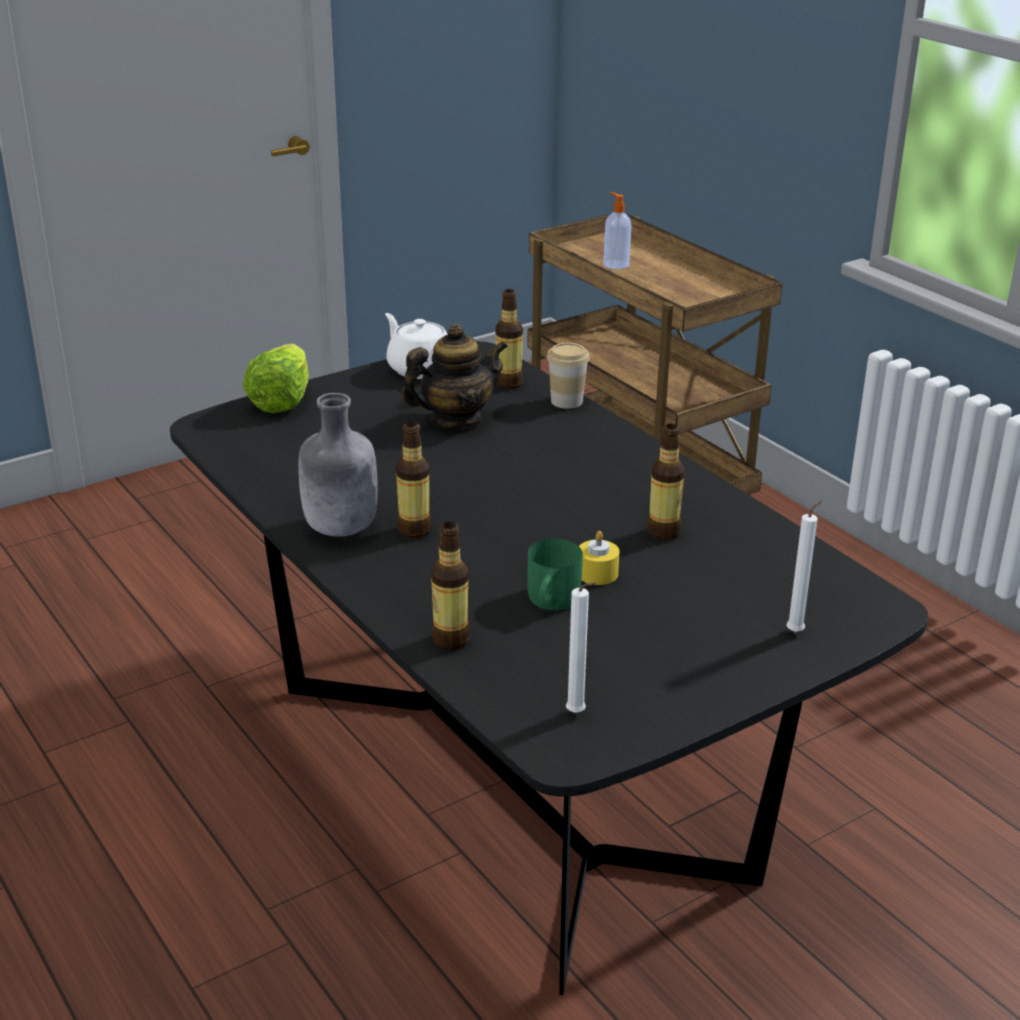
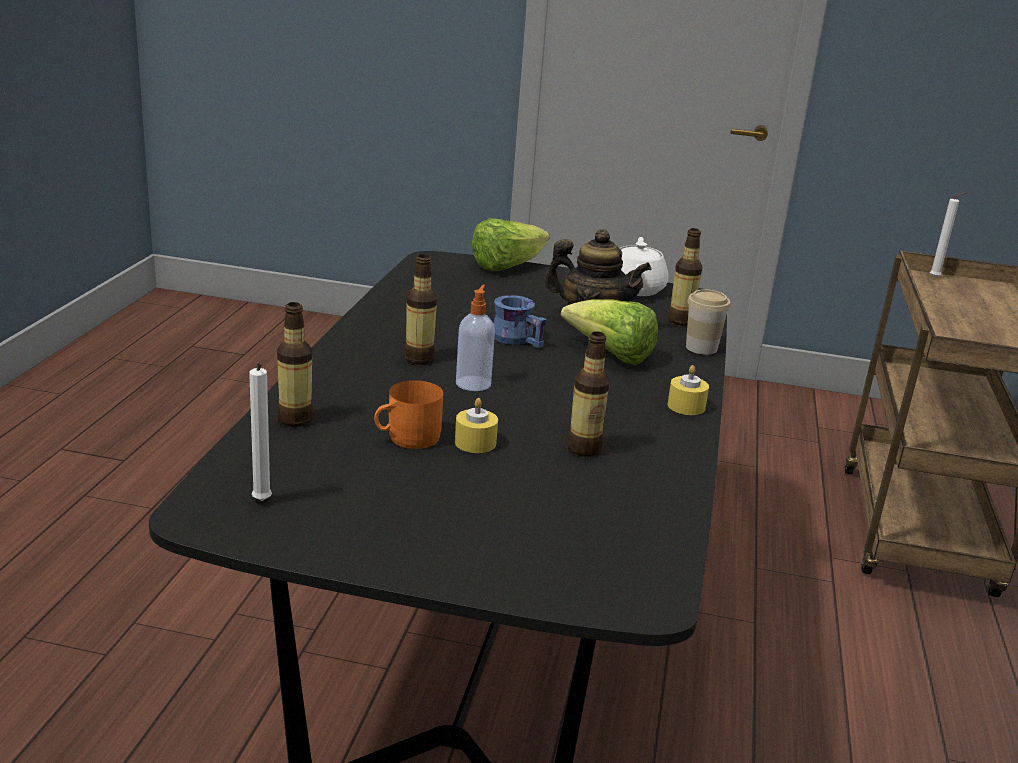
camera: 45 degrees right, 5 degrees down
grey bottle [298,393,378,537] -> none
green mug [527,539,583,610] -> orange mug [374,380,443,449]
soap dispenser [604,192,631,269] -> soap dispenser moved to [456,285,495,391]
white candle [786,499,823,632] -> white candle moved to [930,192,967,278]
none -> blue mug [493,295,547,348]
none -> lettuce [561,299,658,365]
none -> yellow candle [668,365,709,415]

